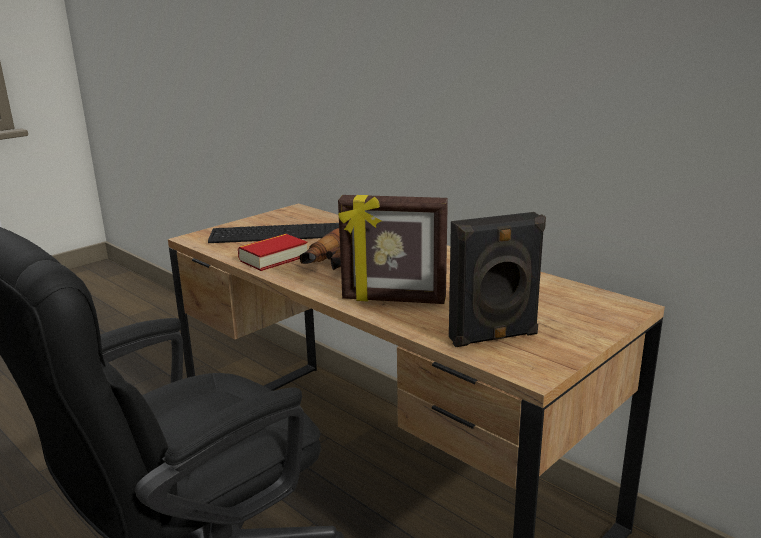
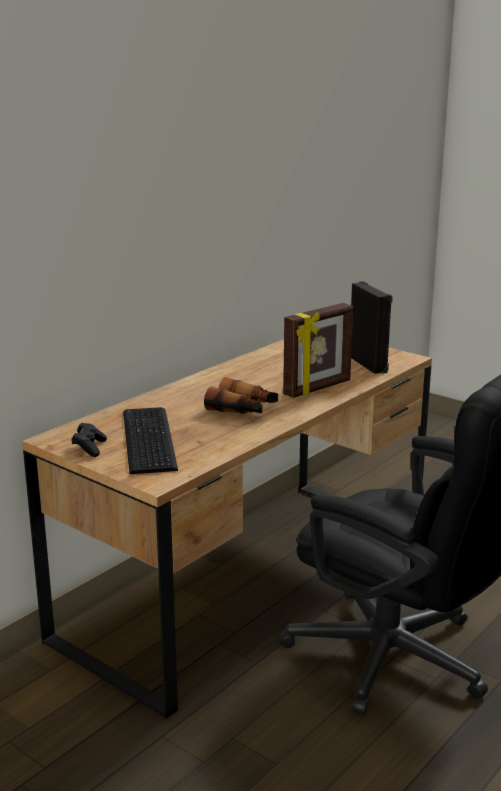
camera: 95 degrees left, 0 degrees up
book [238,234,308,271] -> none
picture frame [338,195,448,304] -> picture frame turned 45 degrees clockwise [283,303,353,398]
none -> black game controller [71,423,107,457]

